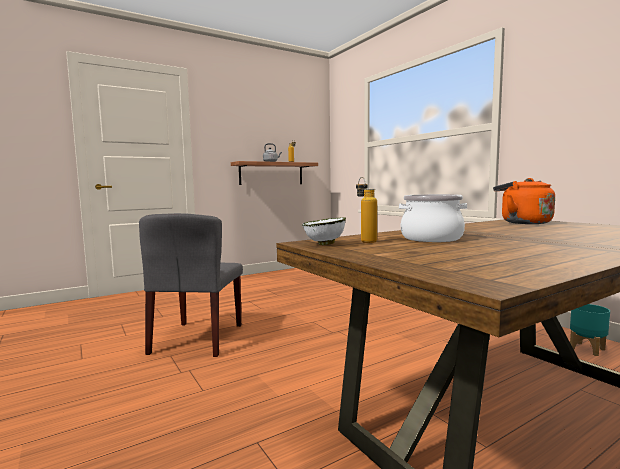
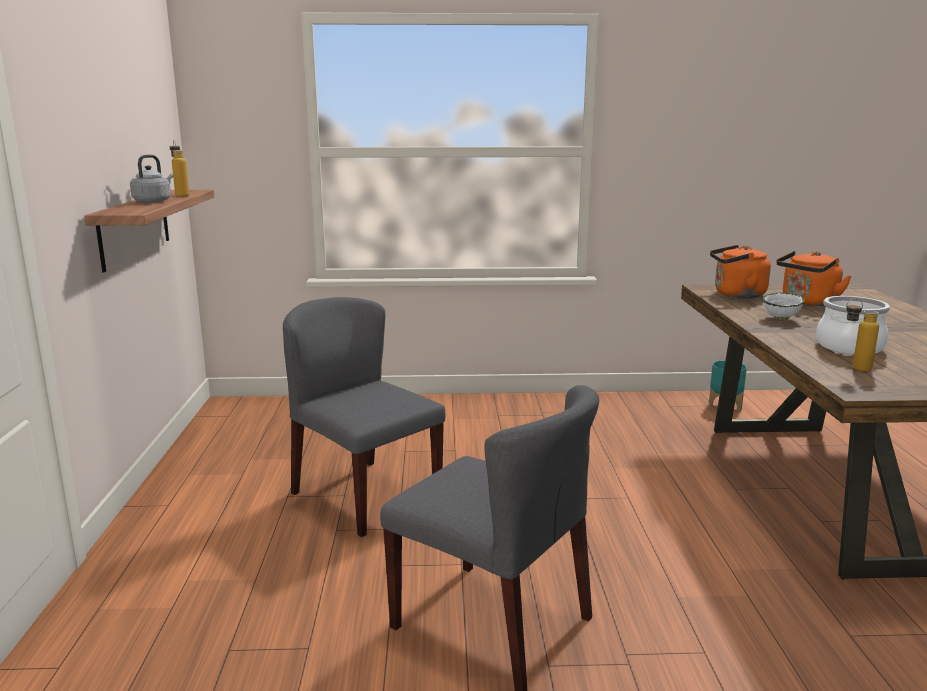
camera: 60 degrees left, 10 degrees up
white bowl [302,217,346,245] -> white bowl moved to [763,292,805,320]
none -> grey chair [283,297,445,537]
none -> orange kettle [776,251,852,306]

